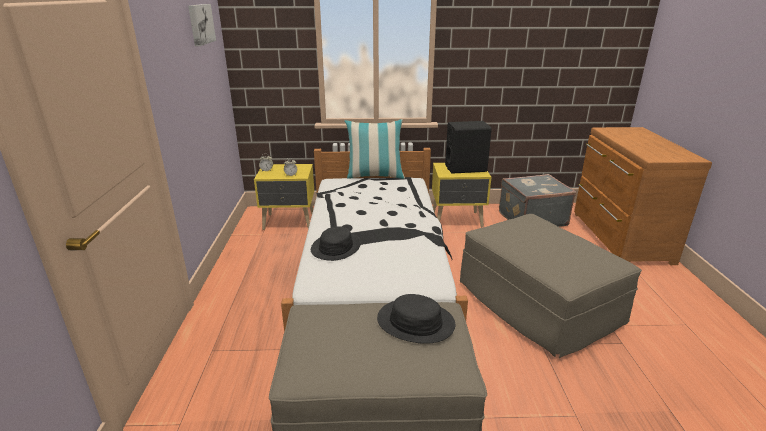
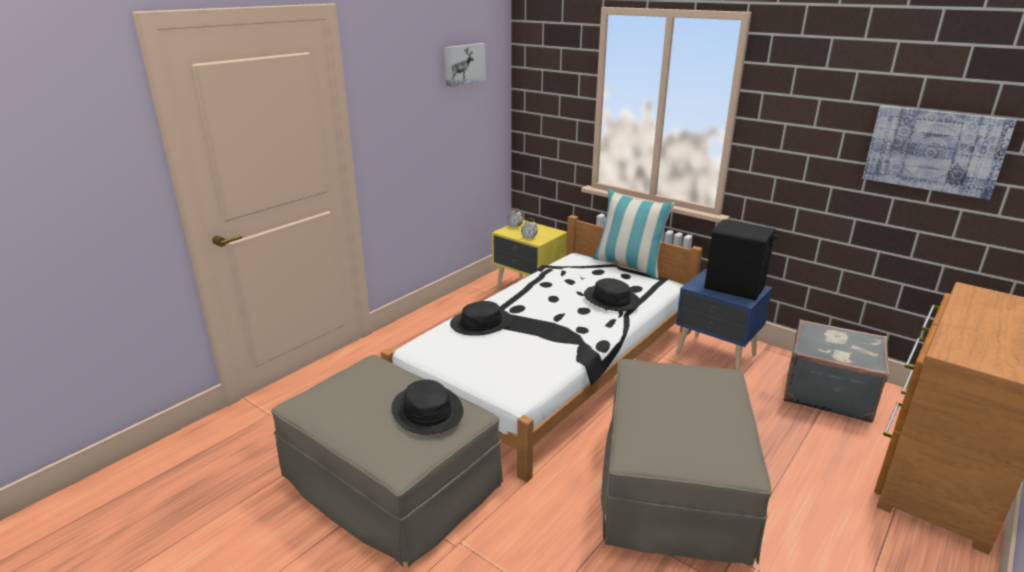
camera: 40 degrees right, 0 degrees up
yellow nightstand [432,163,492,227] -> blue nightstand [676,269,773,371]
none -> black hat [584,278,641,311]
none -> picture [862,105,1017,200]

